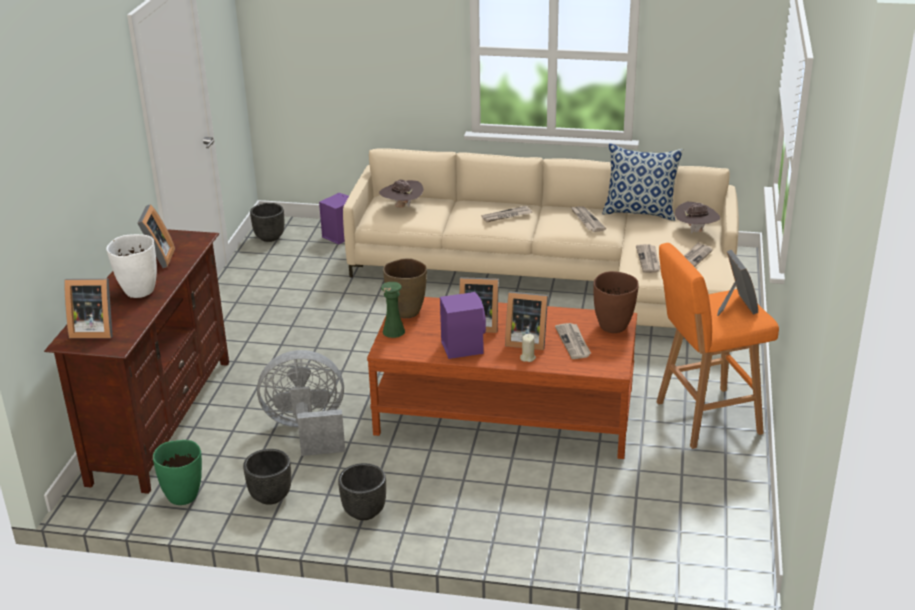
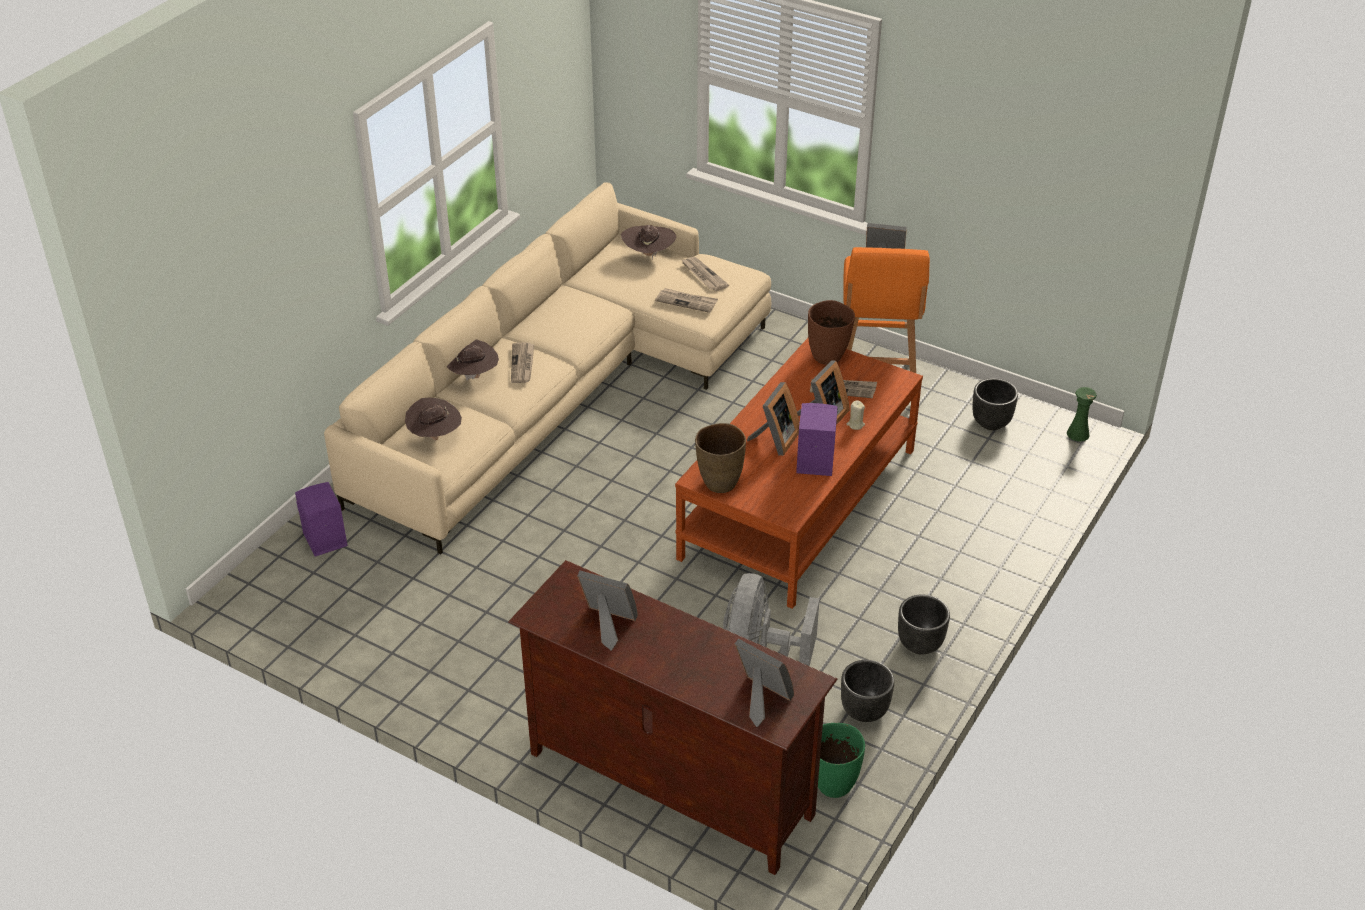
camera: 70 degrees left, 10 degrees up
picture frame [64,278,113,338] -> picture frame turned 75 degrees counterclockwise [735,638,794,727]
white vase [106,234,157,298] -> none
black planter [250,203,284,242] -> black planter moved to [972,378,1018,430]
green vase [381,282,405,338] -> green vase moved to [1067,387,1097,442]
newspaper [571,206,606,232] -> none
pillow [602,143,683,221] -> none
none -> brown hat [446,340,499,381]

